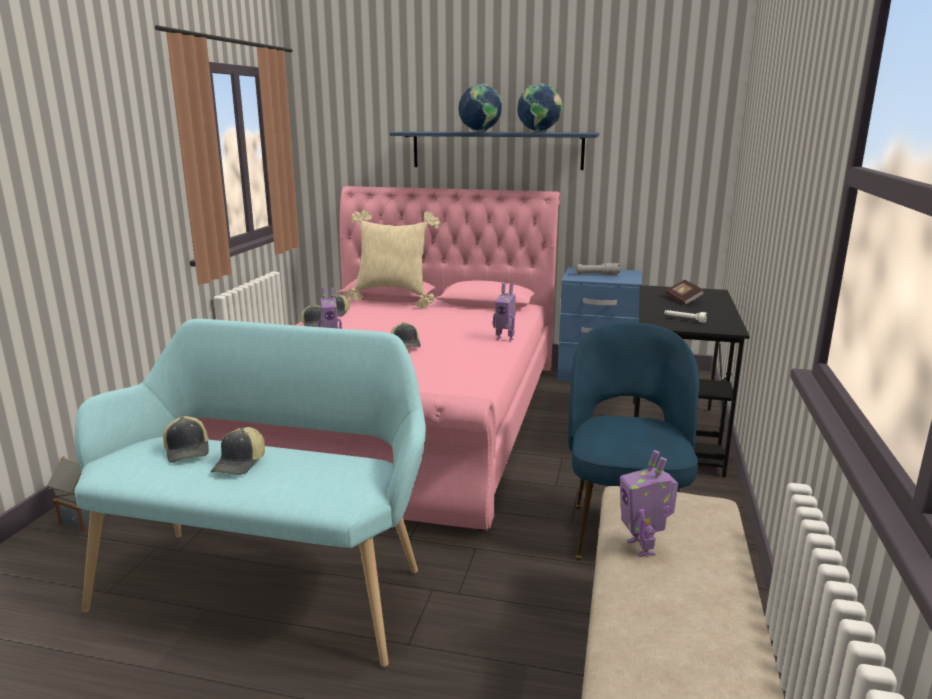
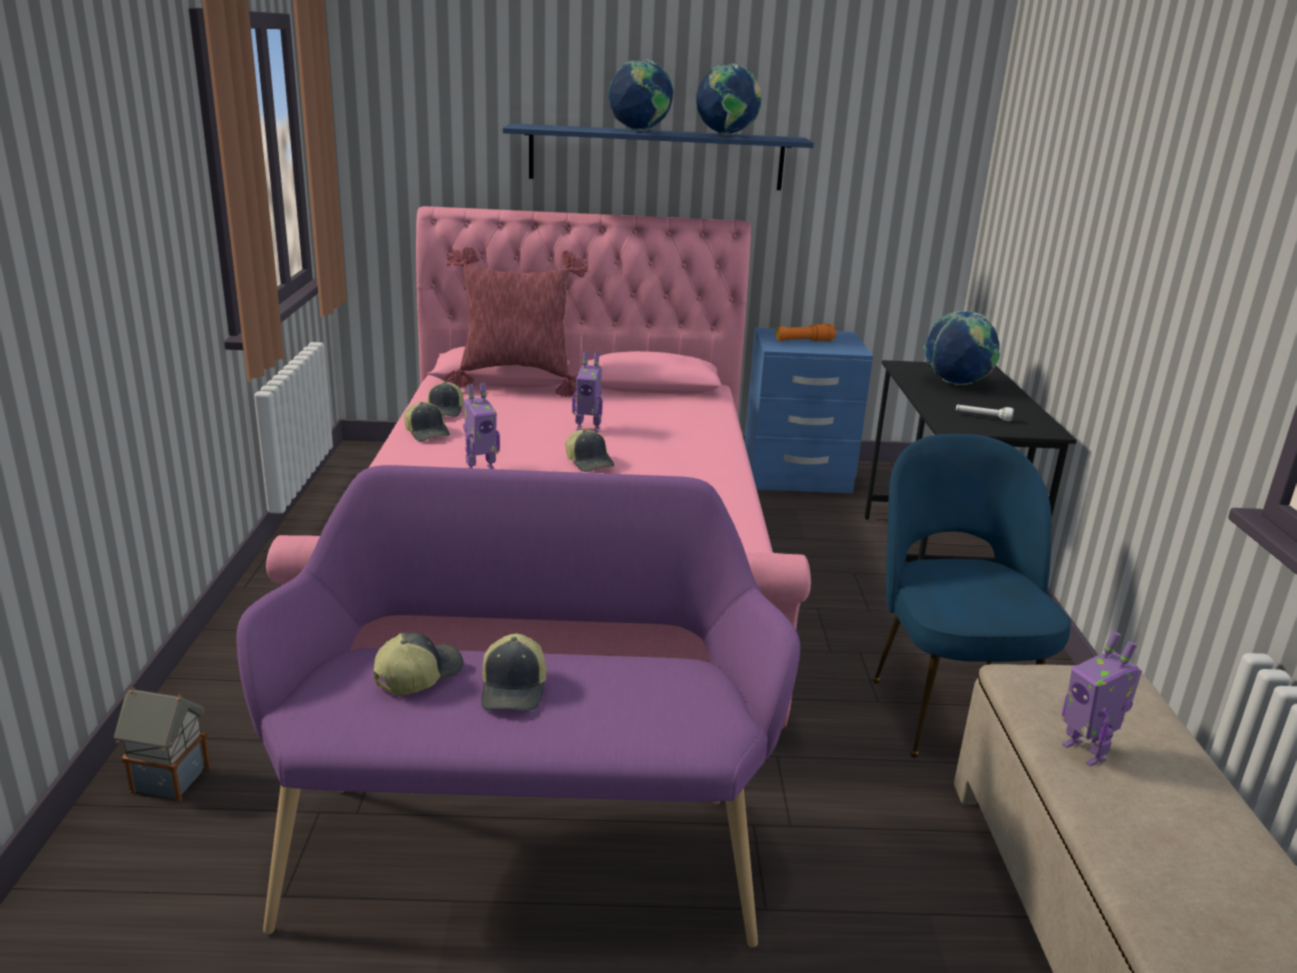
camera: 15 degrees left, 5 degrees up
turquoise bench [75,319,426,667] -> purple bench [236,465,800,947]
cap [163,416,209,463] -> cap turned 105 degrees counterclockwise [374,633,464,695]
beige pillow [344,210,441,309] -> red pillow [442,247,588,398]
toy robot [493,283,516,342] -> toy robot moved to [572,352,603,432]
grey flashlight [576,263,620,275] -> orange flashlight [776,324,836,341]
book [666,280,704,305] -> globe [923,311,1000,385]

